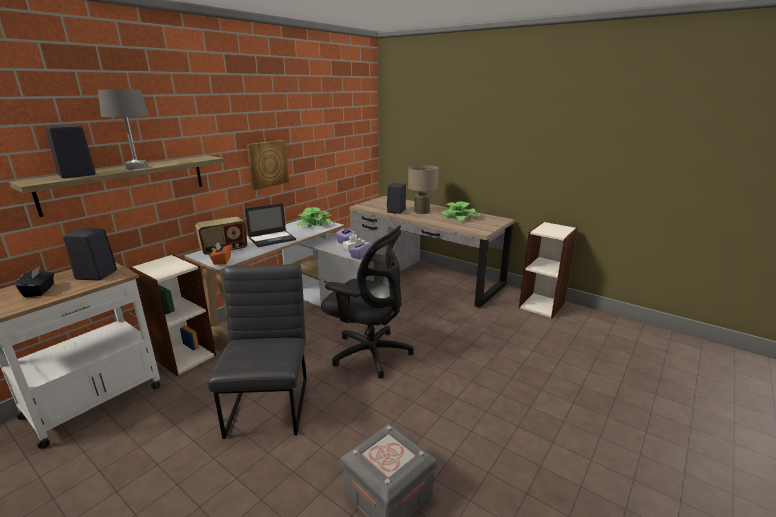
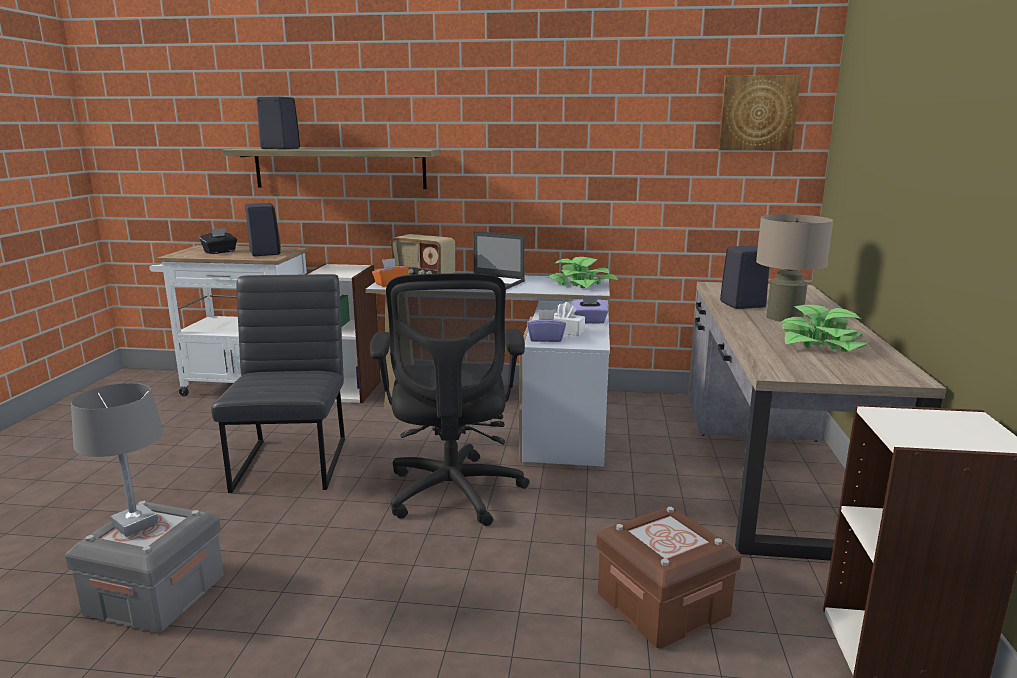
camera: 60 degrees right, 5 degrees down
grey table lamp [98,89,149,169] -> grey table lamp moved to [71,383,163,537]
grey chair [207,264,307,439] -> grey chair turned 60 degrees counterclockwise [211,274,345,493]
picture [247,140,289,190] -> picture moved to [718,75,801,150]
none -> brown storage box [596,506,741,648]

